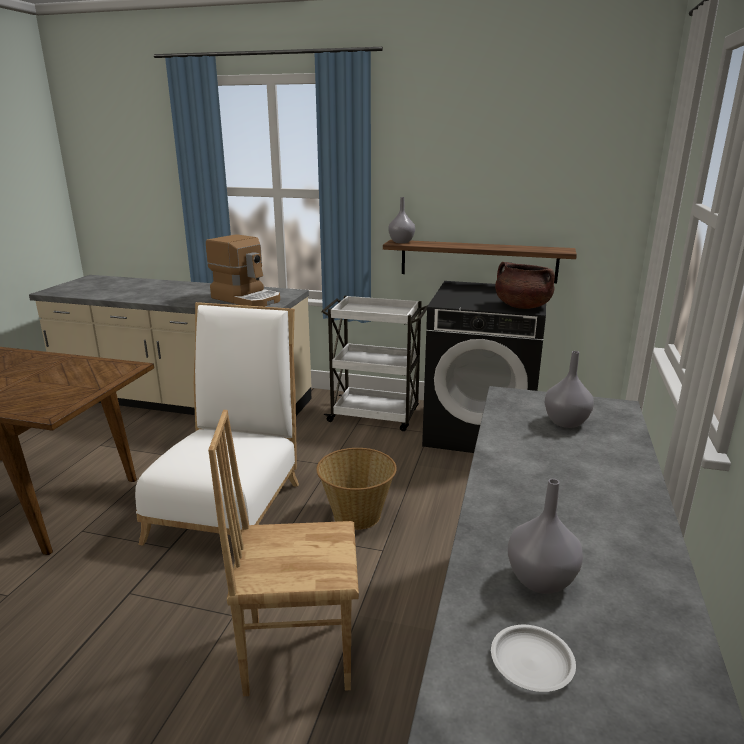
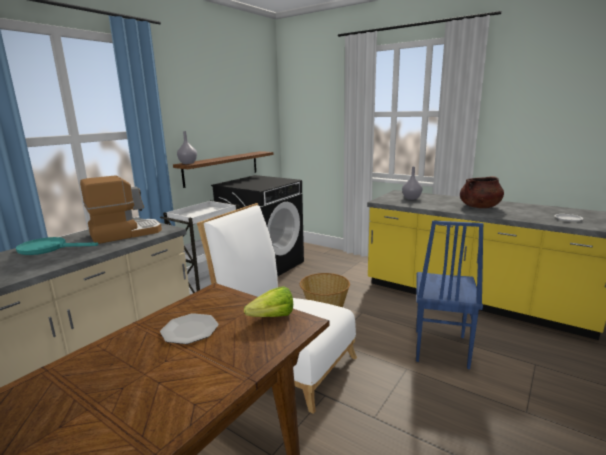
camera: 70 degrees left, 5 degrees down
brown chair [208,410,359,696] -> blue chair [416,220,484,369]
brown cooking pot [495,262,555,309] -> brown cooking pot moved to [460,176,504,208]
grey vase [508,479,583,594] -> none
none -> turquoise frying pan [16,237,98,255]
none -> plate [160,313,219,344]
none -> lettuce [244,287,293,317]

